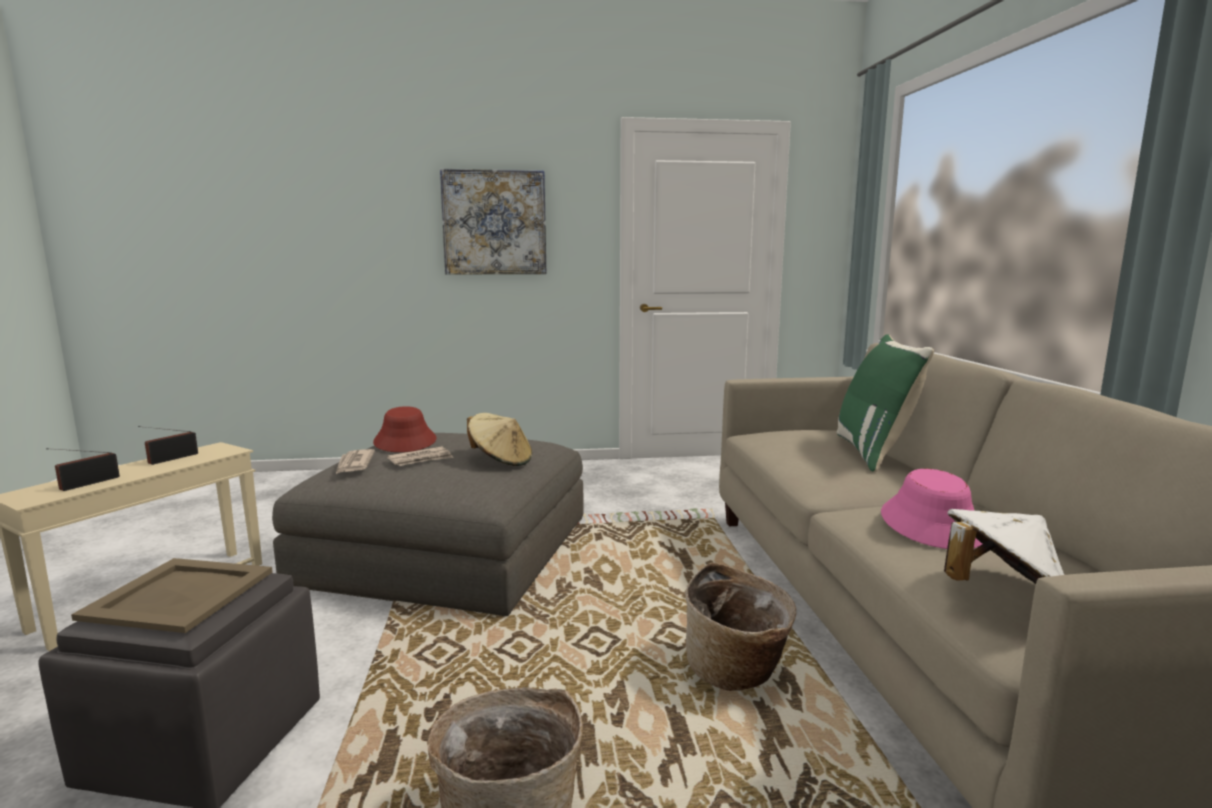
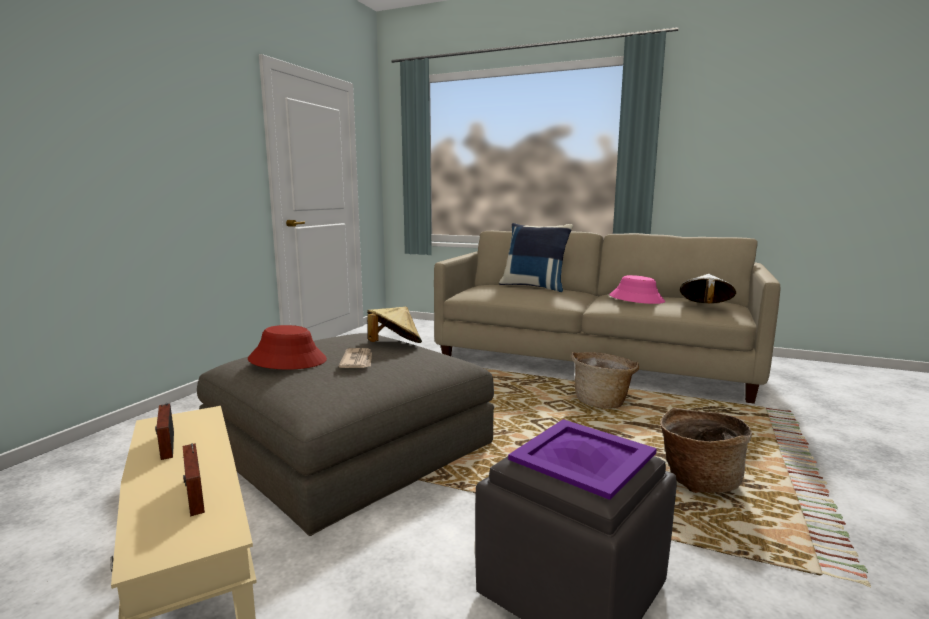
camera: 60 degrees left, 0 degrees up
beige tray [71,558,273,633] -> purple tray [508,419,657,500]
newspaper [336,449,375,474] -> none
picture [440,169,546,275] -> none
green pillow [837,334,934,472] -> blue pillow [499,223,573,292]

